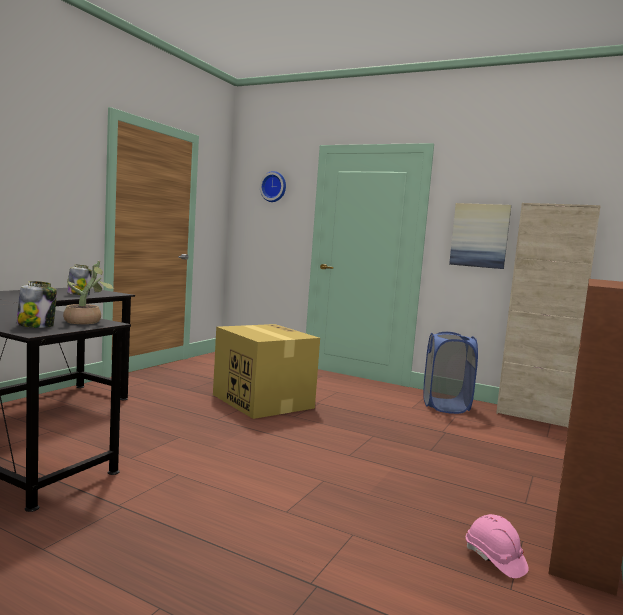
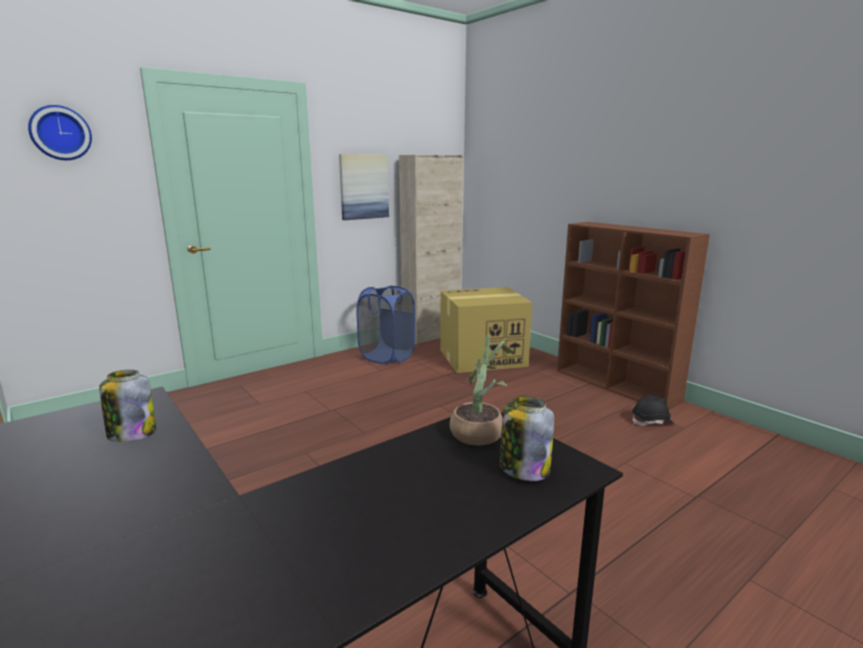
camera: 65 degrees left, 10 degrees up
cardboard box [213,324,320,419] -> cardboard box moved to [440,287,532,373]
pink hard hat [466,514,529,578] -> black hard hat [632,395,674,426]

